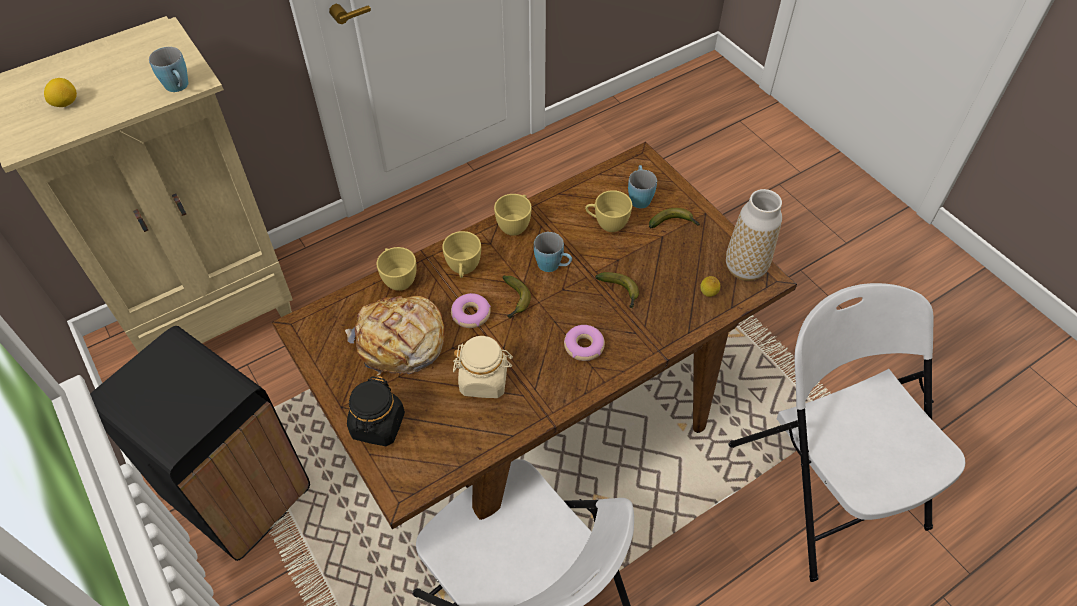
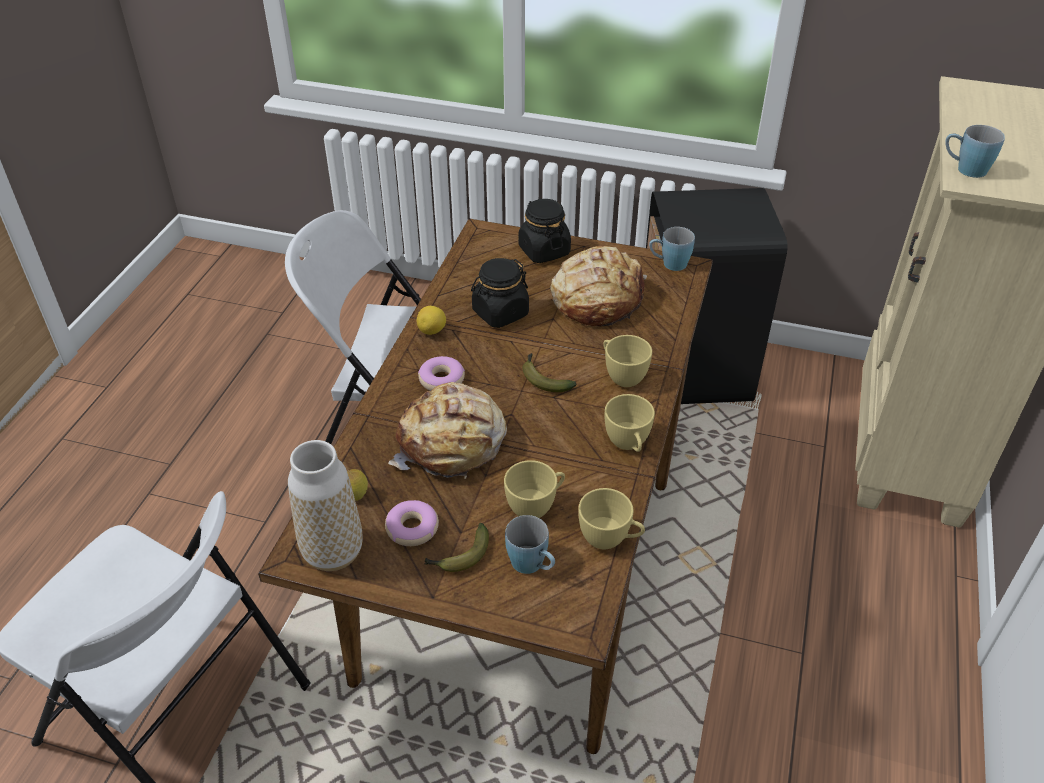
camera: 140 degrees right, 10 degrees down
lemon [44,78,77,107] -> lemon moved to [417,306,446,335]
yellow cup [377,247,416,291] -> yellow cup moved to [578,488,645,549]
donut [451,293,491,328] -> donut moved to [385,500,439,546]
beige jar [453,336,513,398] -> black jar [471,258,529,328]
blue mug [534,232,572,272] -> blue mug moved to [649,227,695,271]
banana [595,272,639,309] -> bread [388,382,507,479]

